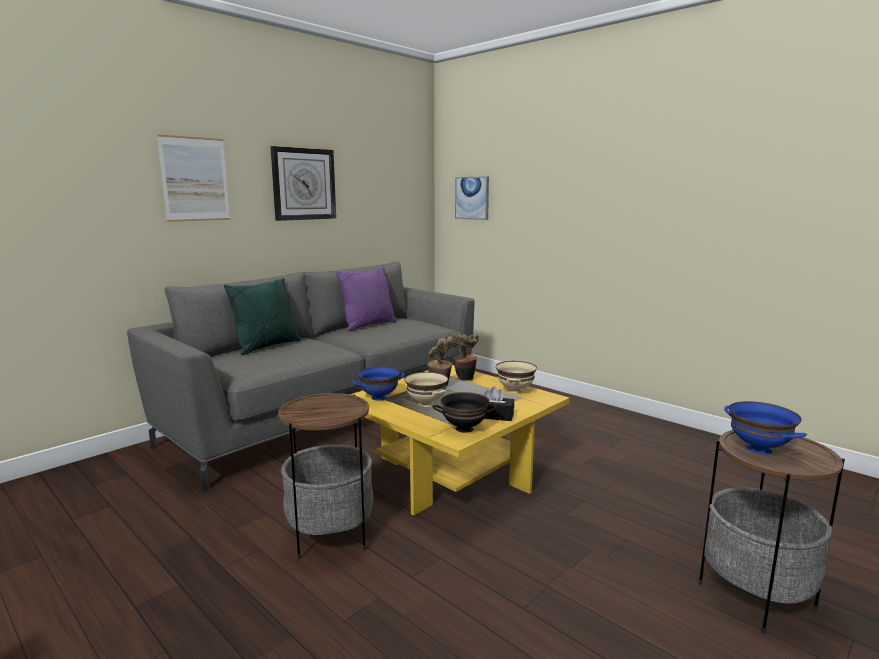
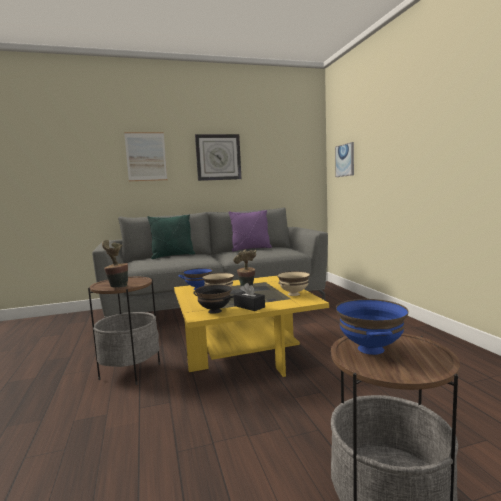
camera: 30 degrees right, 5 degrees down
potted plant [451,332,479,381] -> potted plant moved to [102,240,128,288]

